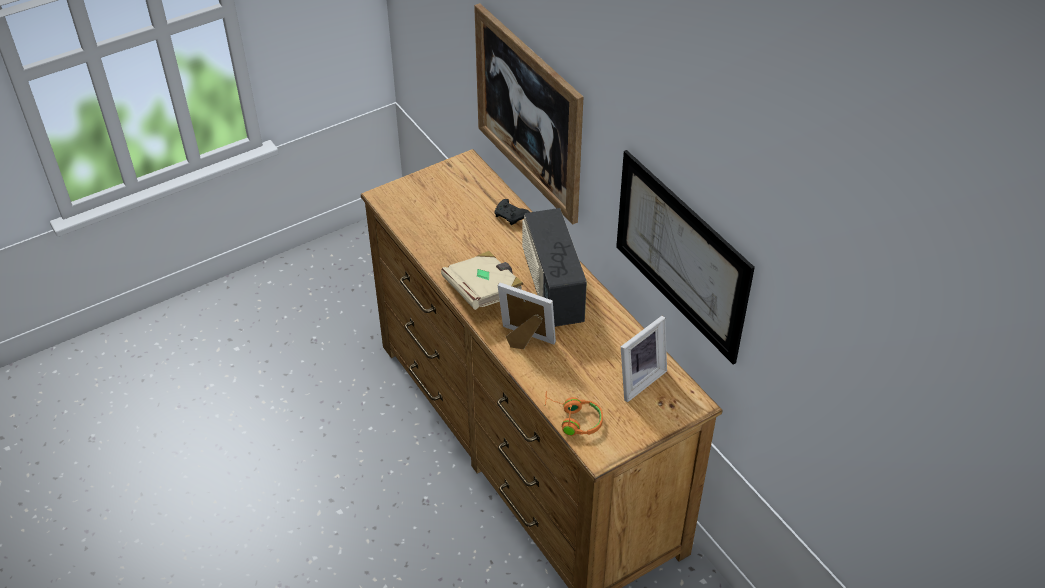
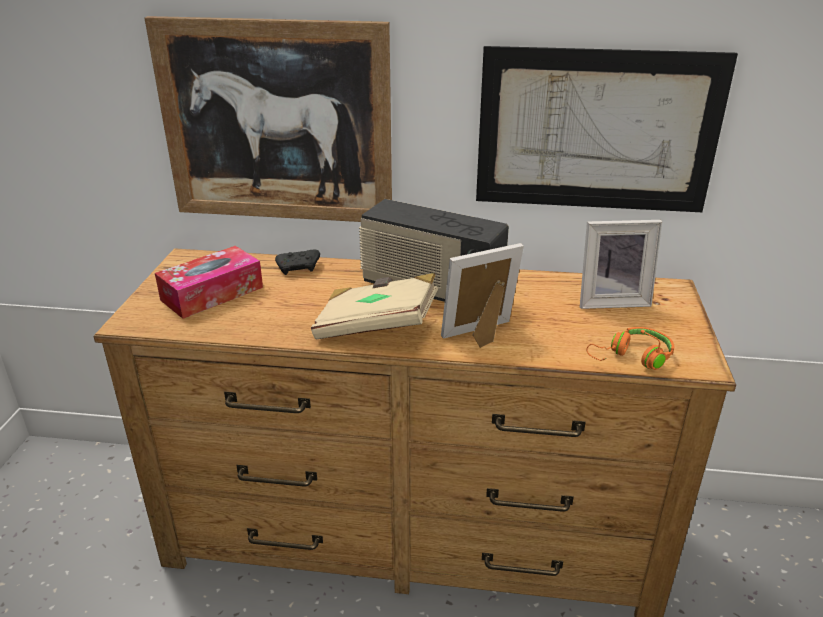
camera: 50 degrees left, 15 degrees down
picture frame [621,316,667,402] -> picture frame turned 90 degrees clockwise [580,220,662,309]
none -> tissue box [155,246,263,319]

